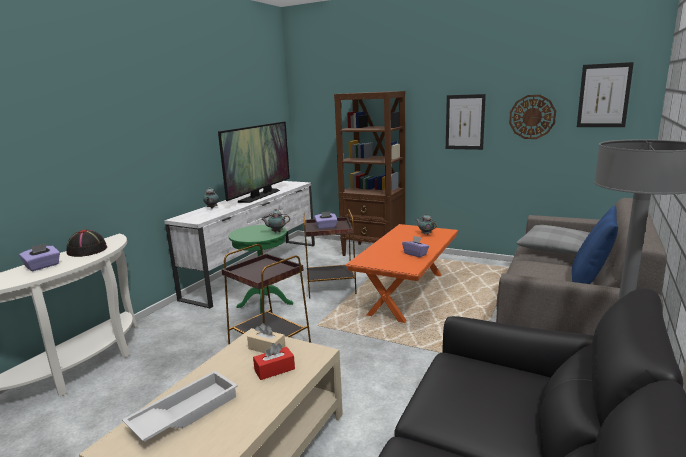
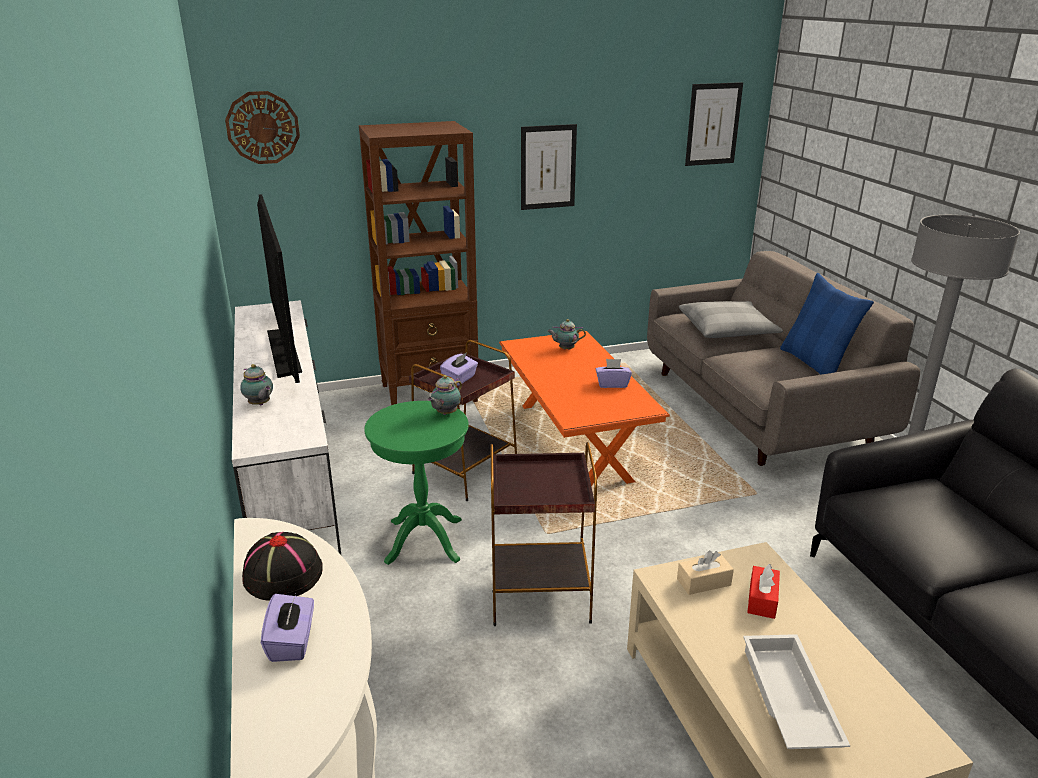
camera: 45 degrees left, 10 degrees up
wall clock [509,95,556,139] -> wall clock moved to [225,91,300,164]

